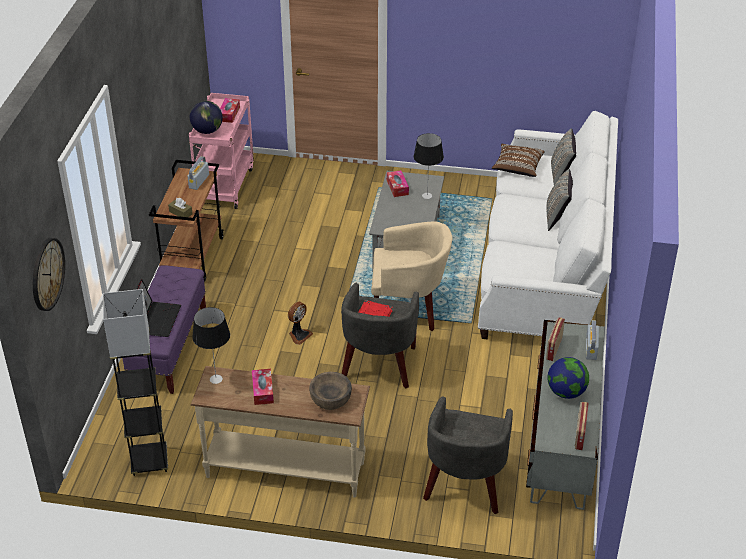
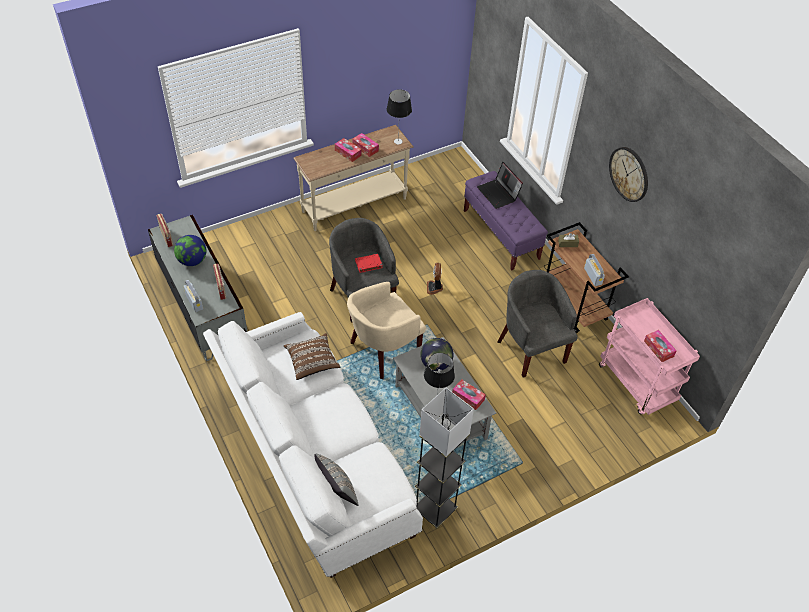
camera: 140 degrees right, 10 degrees up
wall clock [33,238,65,311] -> wall clock moved to [609,147,648,202]
grey floor lamp [103,289,168,476] -> grey floor lamp moved to [415,388,474,529]
globe [190,101,223,134] -> globe moved to [420,338,454,371]
brown bowl [309,372,352,410] -> none
grey armchair [423,396,513,514] -> grey armchair moved to [497,270,577,378]
brown pillow [492,144,545,177] -> brown pillow moved to [284,333,340,380]
grey pillow [547,169,573,231] -> none
none -> tissue box [335,138,362,162]

